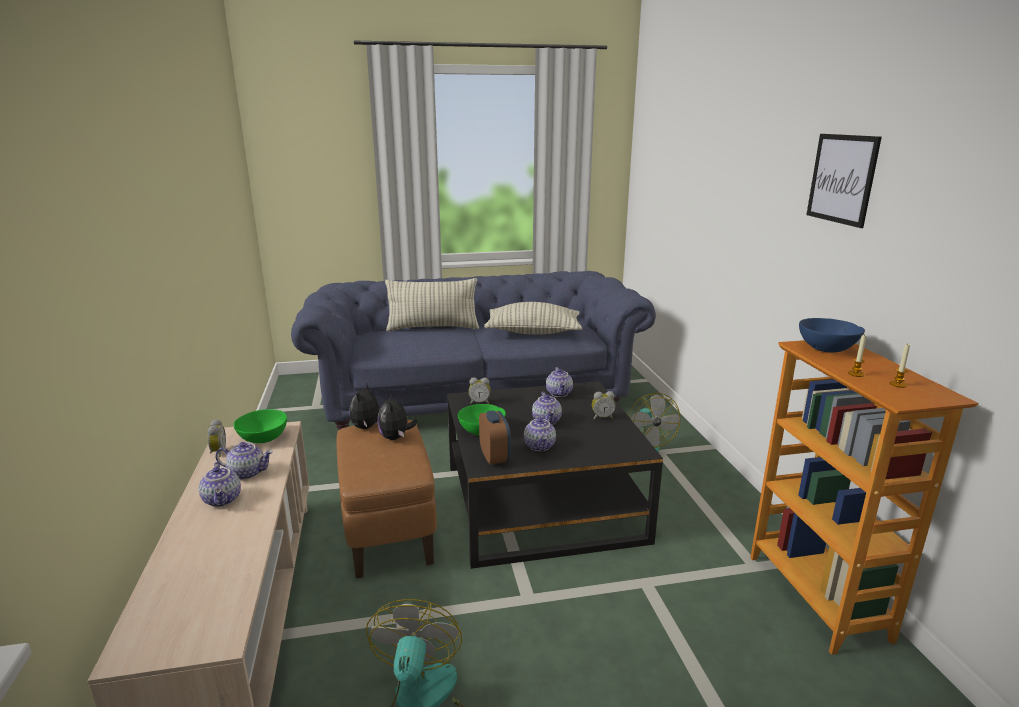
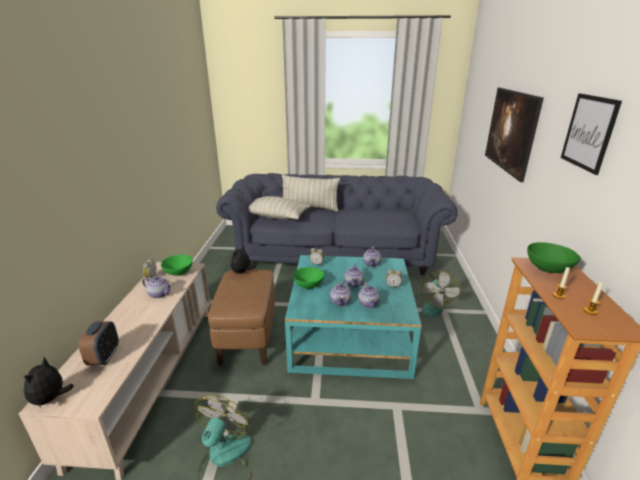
camera: 15 degrees right, 5 degrees up
teapot [199,462,241,507] -> teapot moved to [358,282,380,308]
plush toy [377,392,417,440] -> plush toy moved to [23,357,74,407]
black coffee table [447,381,663,569] -> turquoise coffee table [285,255,421,379]
alarm clock [479,410,511,465] -> alarm clock moved to [79,321,119,365]
pillow [484,302,582,334] -> pillow moved to [248,196,310,219]
blue bowl [799,318,865,353] -> green bowl [527,242,581,273]
none -> picture [485,88,544,182]

